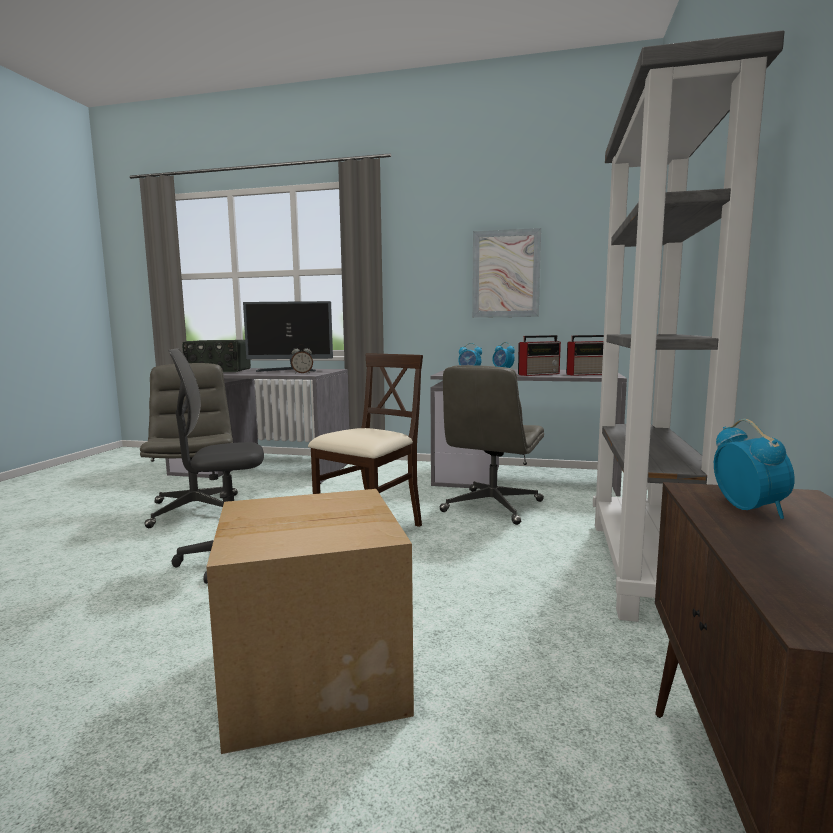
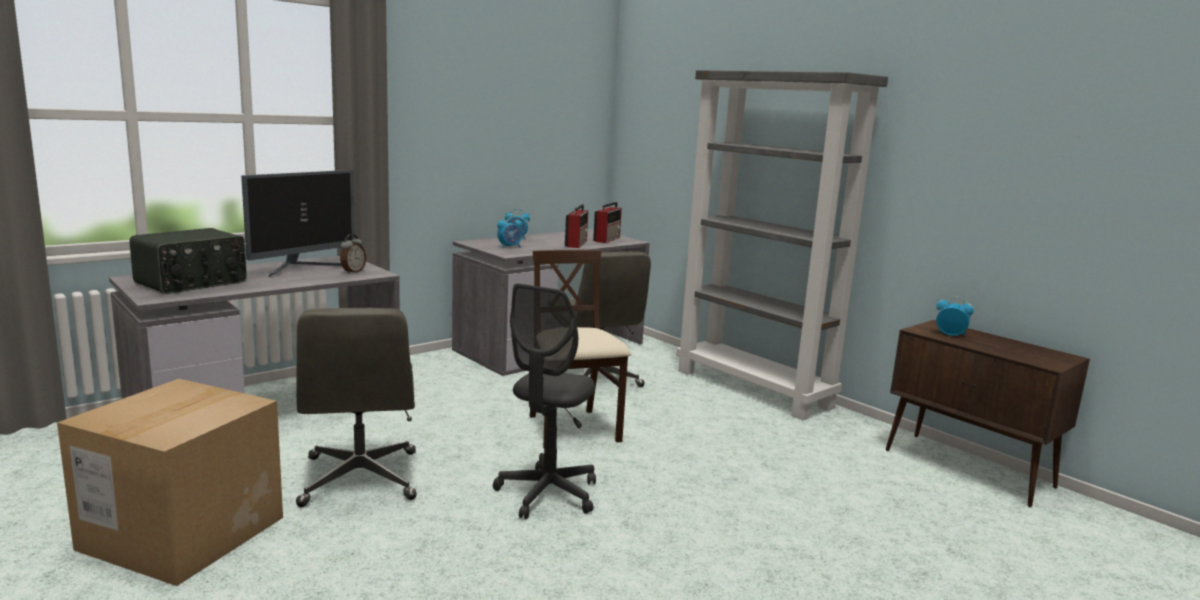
camera: 55 degrees left, 5 degrees up
grey office chair [140,363,238,528] -> grey office chair turned 120 degrees counterclockwise [296,308,417,507]
cardboard box [206,489,414,754] -> cardboard box moved to [57,379,283,586]
picture [472,228,541,318] -> none

